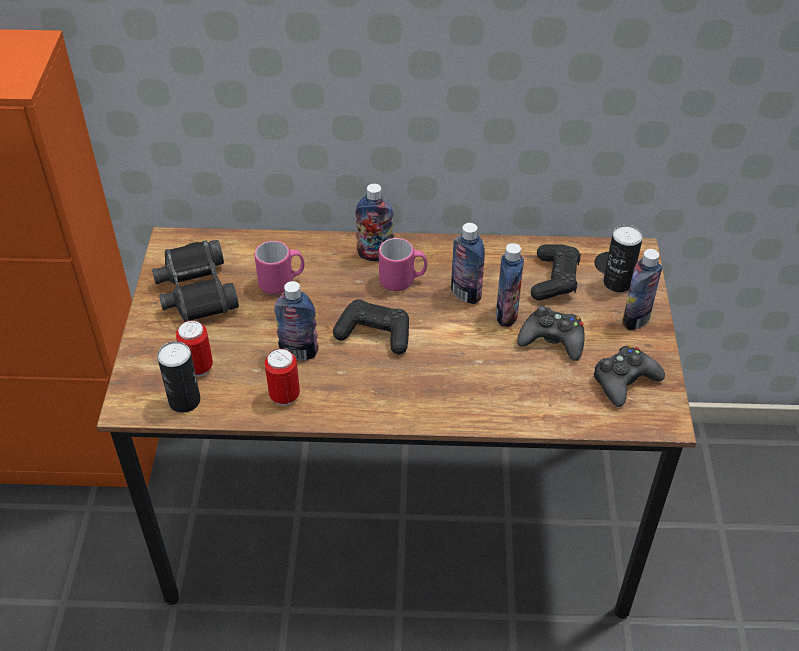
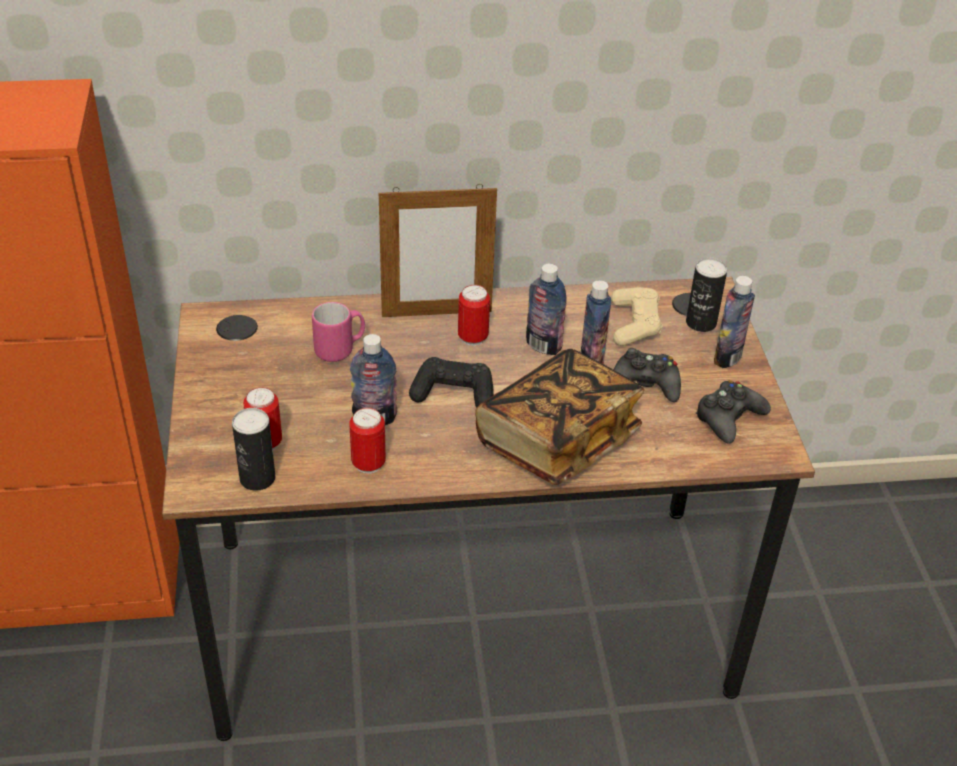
camera: 10 degrees left, 5 degrees down
black binoculars [152,240,239,322] -> none
bottle [355,184,394,261] -> picture frame [379,184,497,317]
pink mug [379,238,427,291] -> can [458,285,490,346]
black game controller [531,244,581,300] -> beige game controller [611,287,662,346]
none -> book [475,349,644,485]

